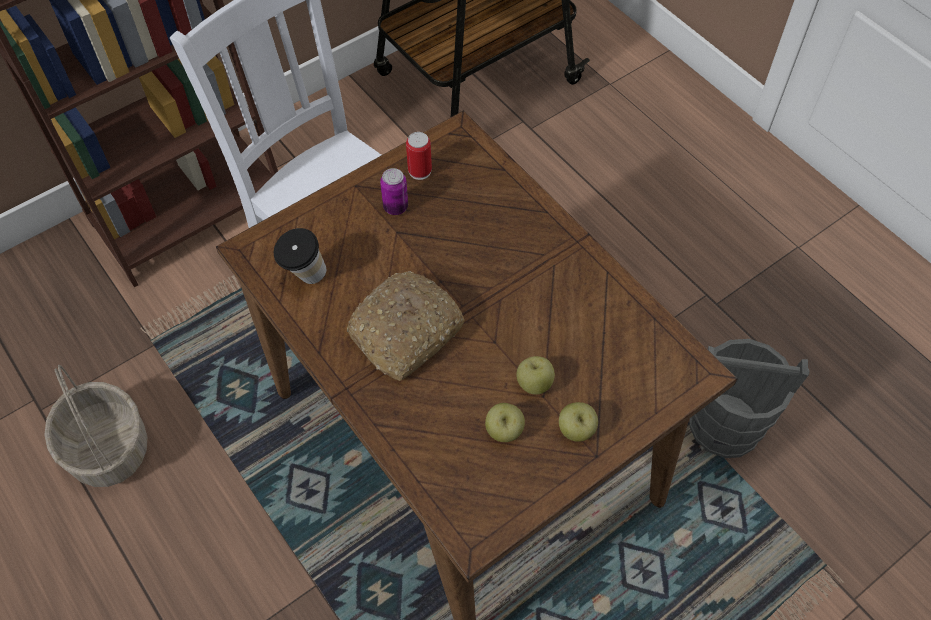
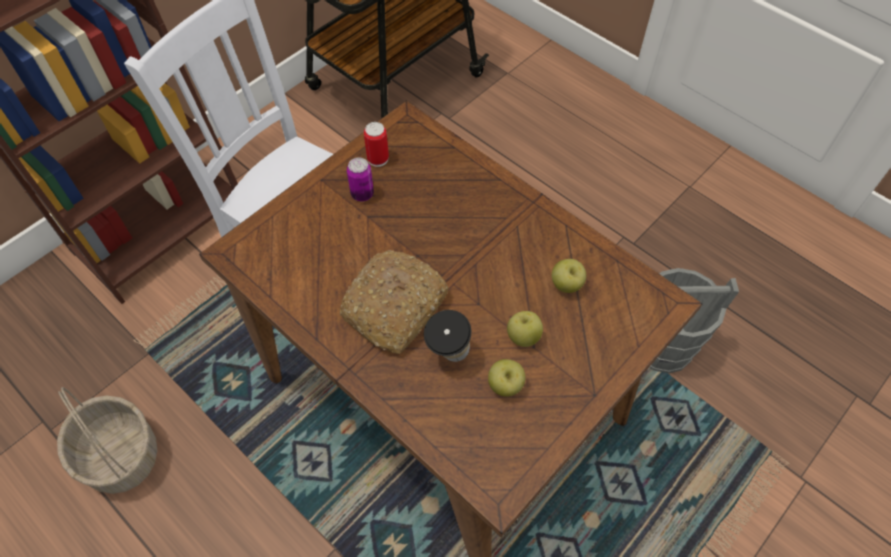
camera: 10 degrees left, 0 degrees up
cup [274,228,326,284] -> cup moved to [424,310,471,362]
apple [559,402,598,442] -> apple moved to [552,259,586,293]

